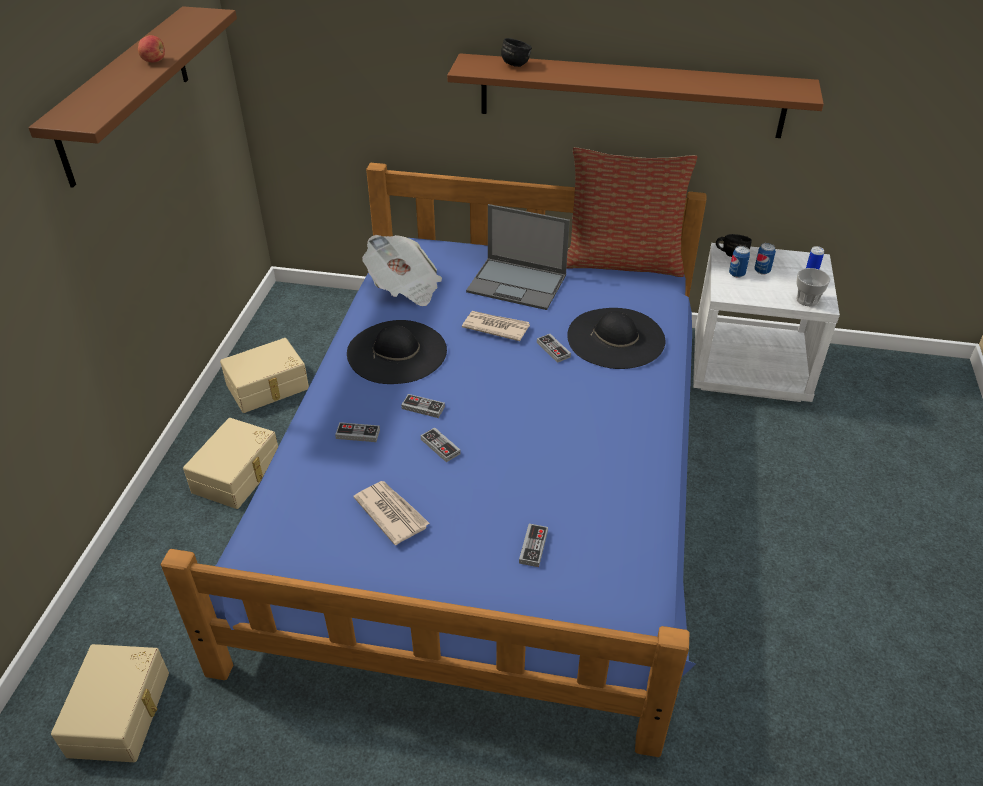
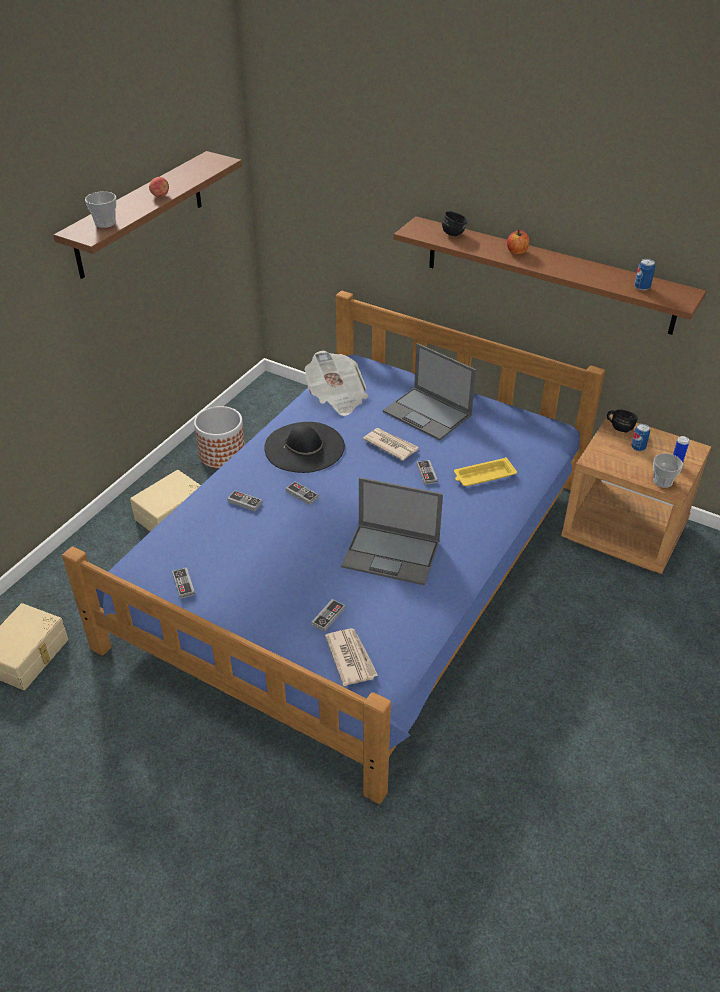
camera: 20 degrees right, 0 degrees up
beige storage box [220,338,309,413] -> planter [194,406,245,469]
newspaper [353,481,430,545] -> newspaper moved to [325,628,378,686]
game controller [421,427,461,462] -> game controller moved to [172,567,195,599]
pillow [567,147,697,277] -> none
black hat [567,308,665,369] -> yellow tray [454,457,517,486]
white nightstand [693,243,840,402] -> brown nightstand [561,414,711,574]
can [729,246,750,278] -> can moved to [635,259,655,291]
none -> cup [85,191,117,228]
none -> laptop [341,477,443,585]
none -> apple [507,230,529,254]

